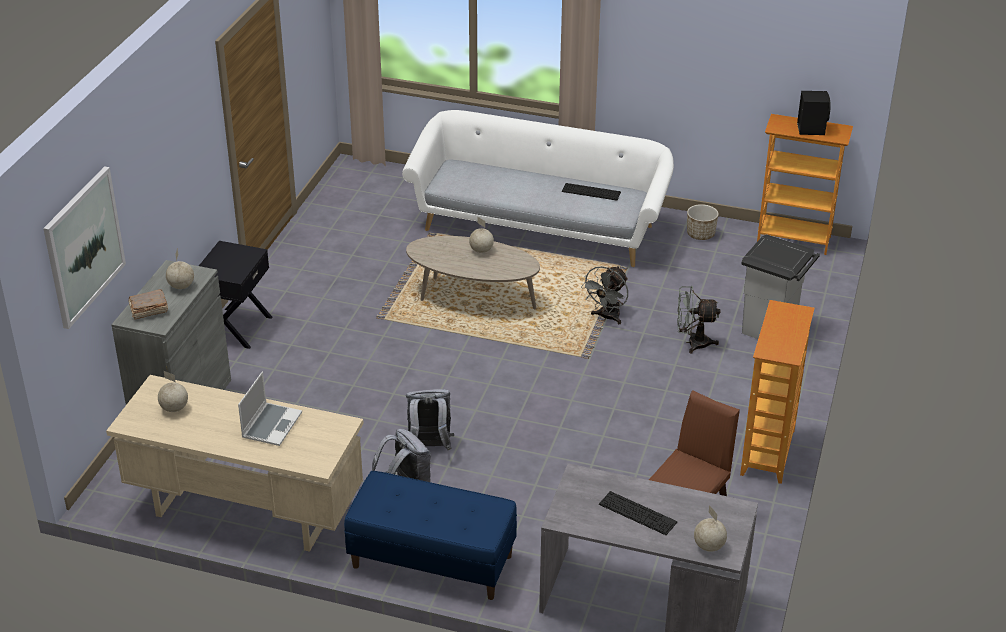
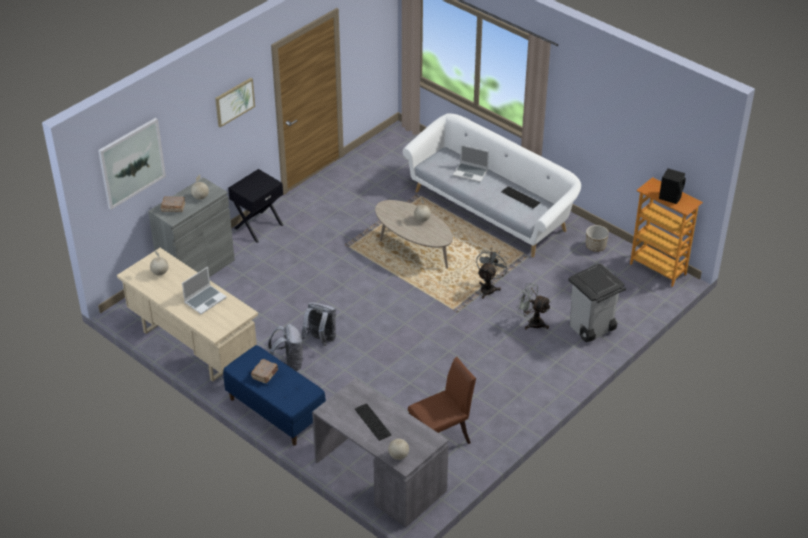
camera: 25 degrees right, 5 degrees up
grey fan [581,266,628,324] -> grey fan turned 150 degrees clockwise [476,249,509,299]
bookcase [740,300,815,484] -> none
none -> picture [215,78,255,127]
none -> brown book [251,359,278,383]
none -> laptop [453,145,489,182]

